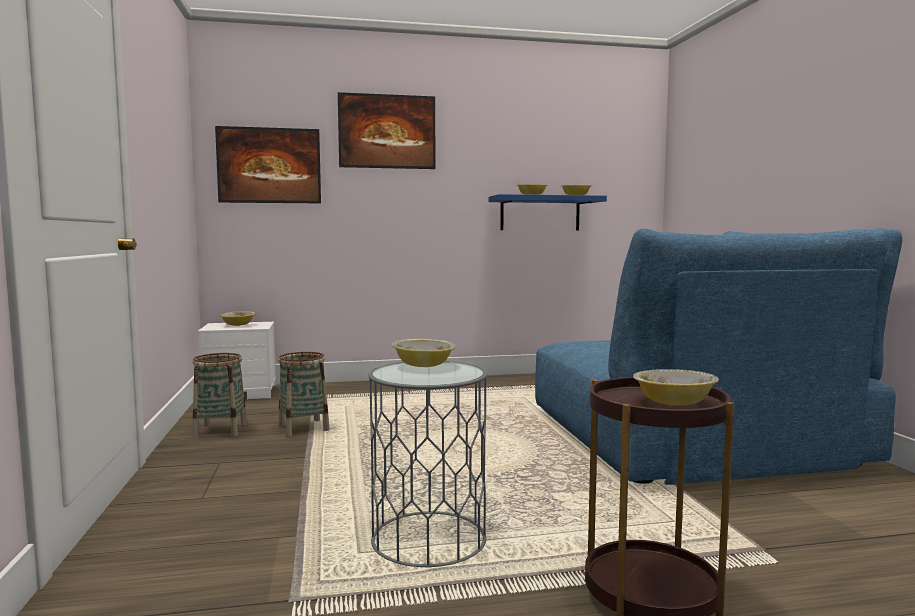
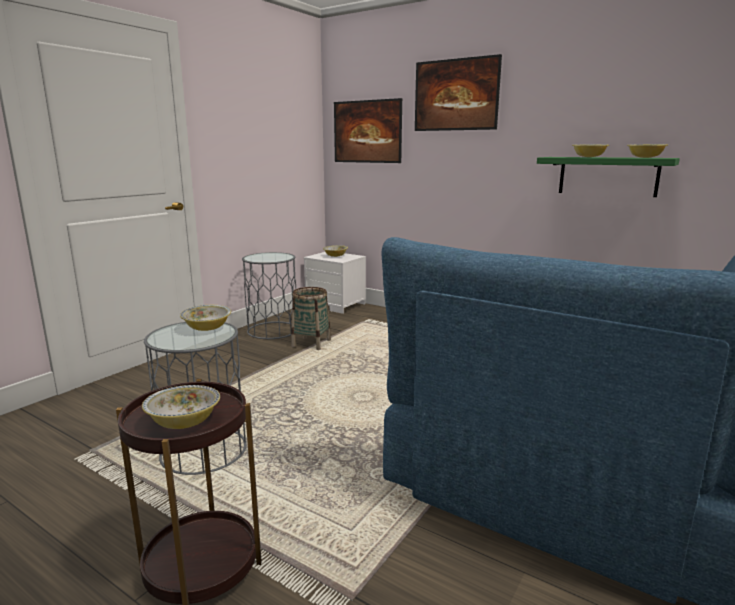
camera: 45 degrees right, 10 degrees up
basket [192,353,247,437] -> grey side table [242,252,296,339]
blue shelf [489,194,607,230] -> green shelf [537,157,680,197]

